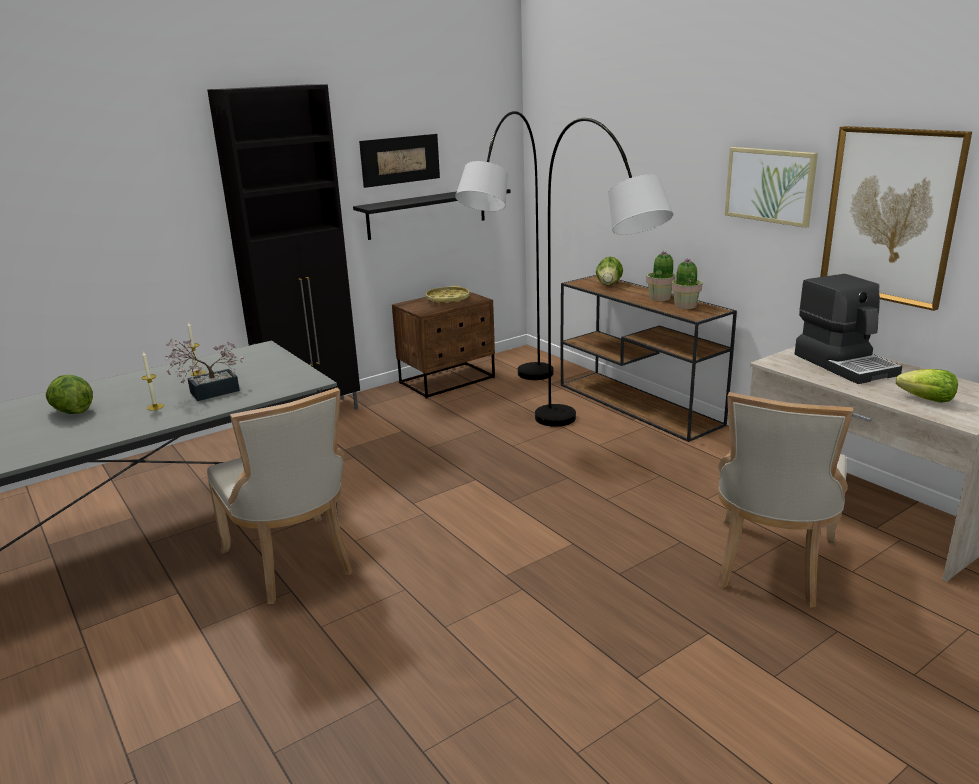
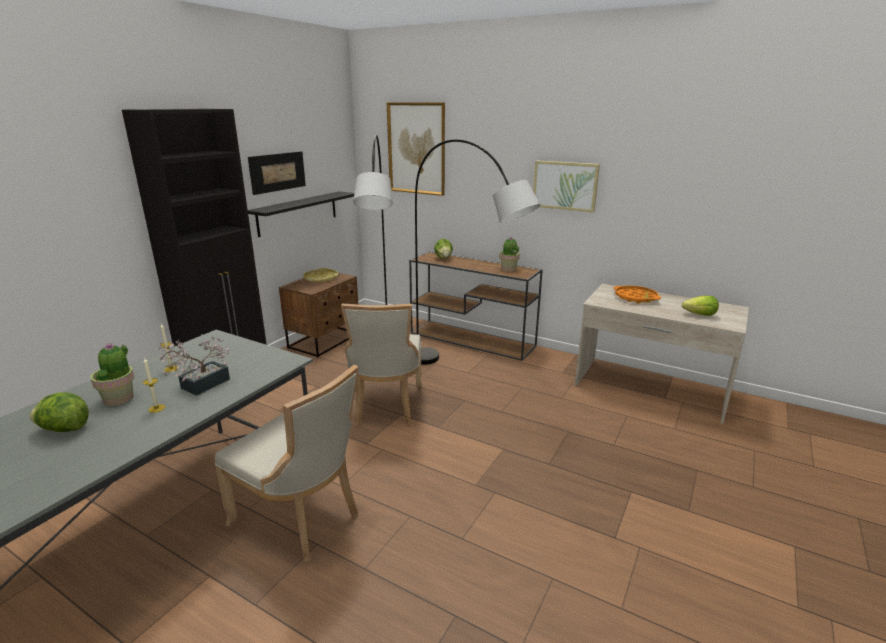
camera: 25 degrees left, 0 degrees up
potted plant [646,251,676,301] -> potted plant moved to [90,343,135,406]
beige chair [718,392,853,608] -> beige chair moved to [341,304,423,426]
coffee machine [795,274,902,384] -> orange tray [613,286,661,304]
picture [820,126,972,311] -> picture moved to [387,102,445,196]

